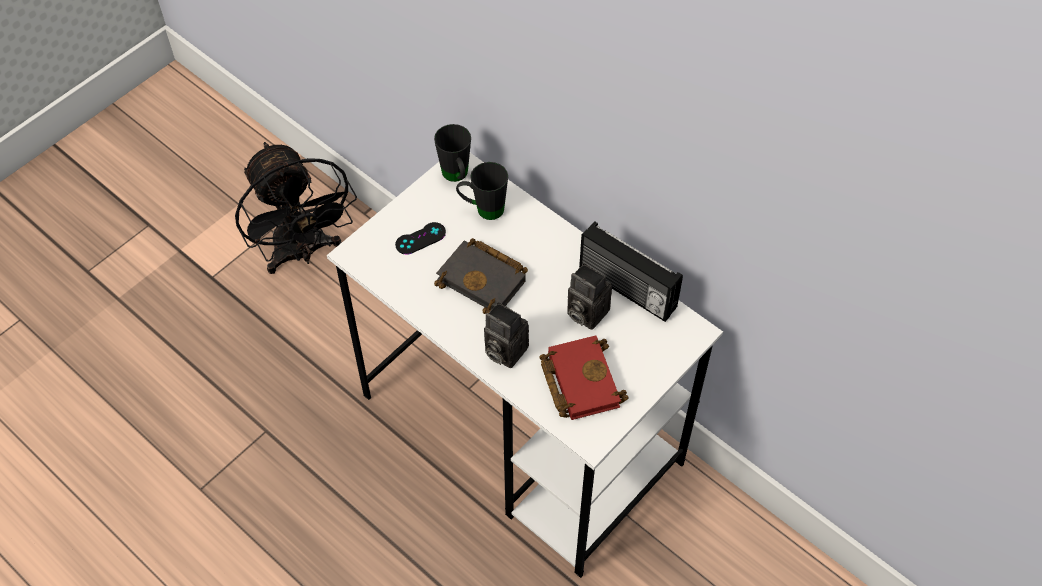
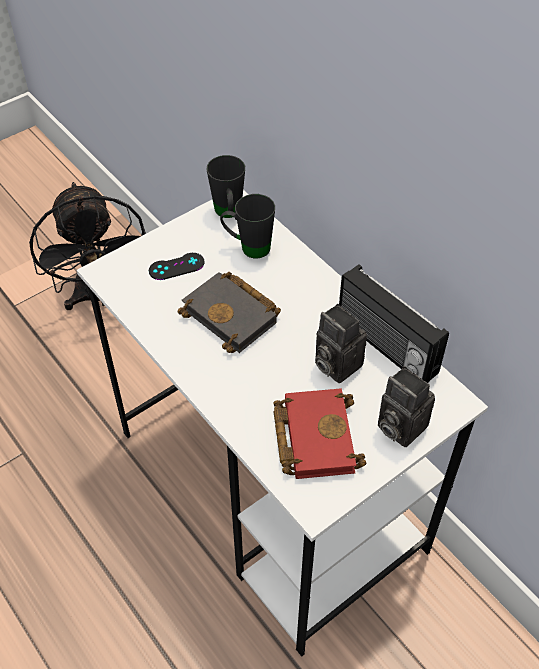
camera: 10 degrees right, 5 degrees down
camera [484,302,529,368] -> camera moved to [378,366,435,447]

